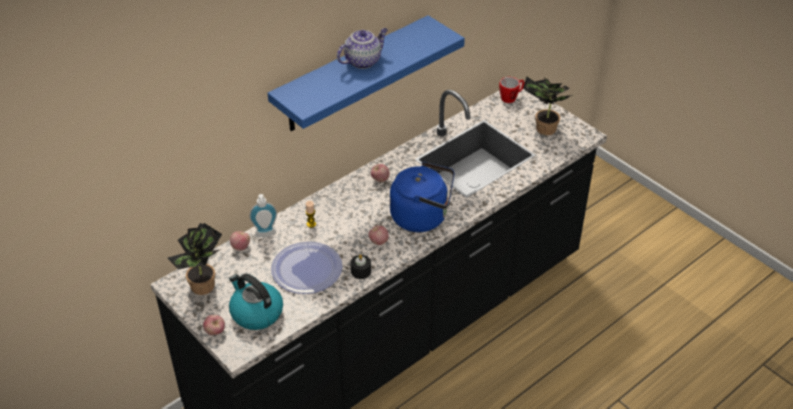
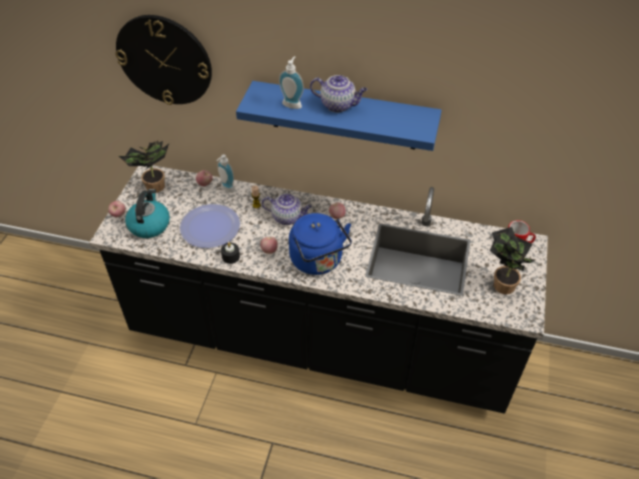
camera: 55 degrees right, 5 degrees up
none -> wall clock [115,15,212,105]
none -> teapot [262,193,312,225]
none -> soap dispenser [279,56,304,109]

